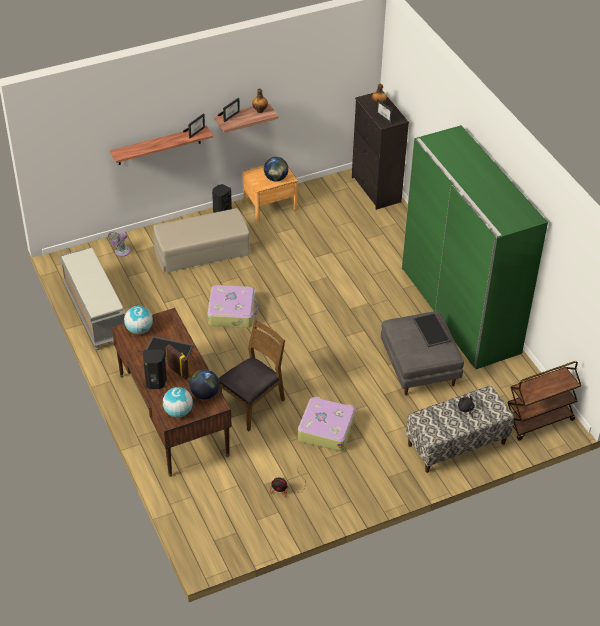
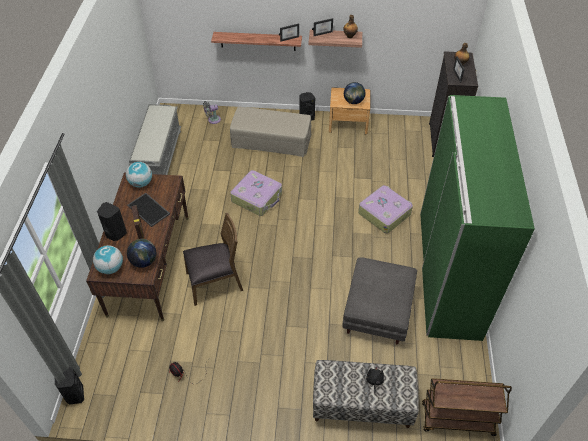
camera: 30 degrees right, 5 degrees up
suitcase [298,397,356,451] -> suitcase moved to [358,185,413,233]
tray [413,313,451,347] -> none
none -> black speaker [55,367,84,404]

